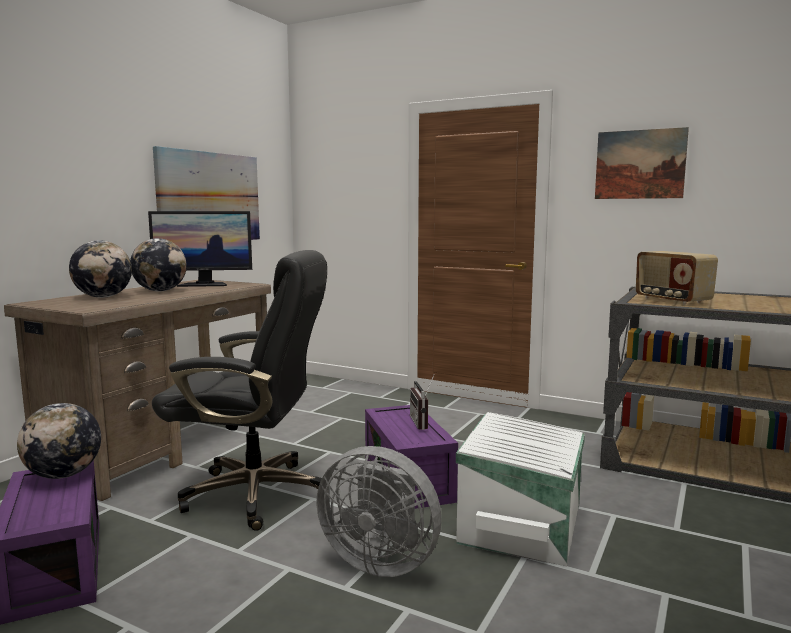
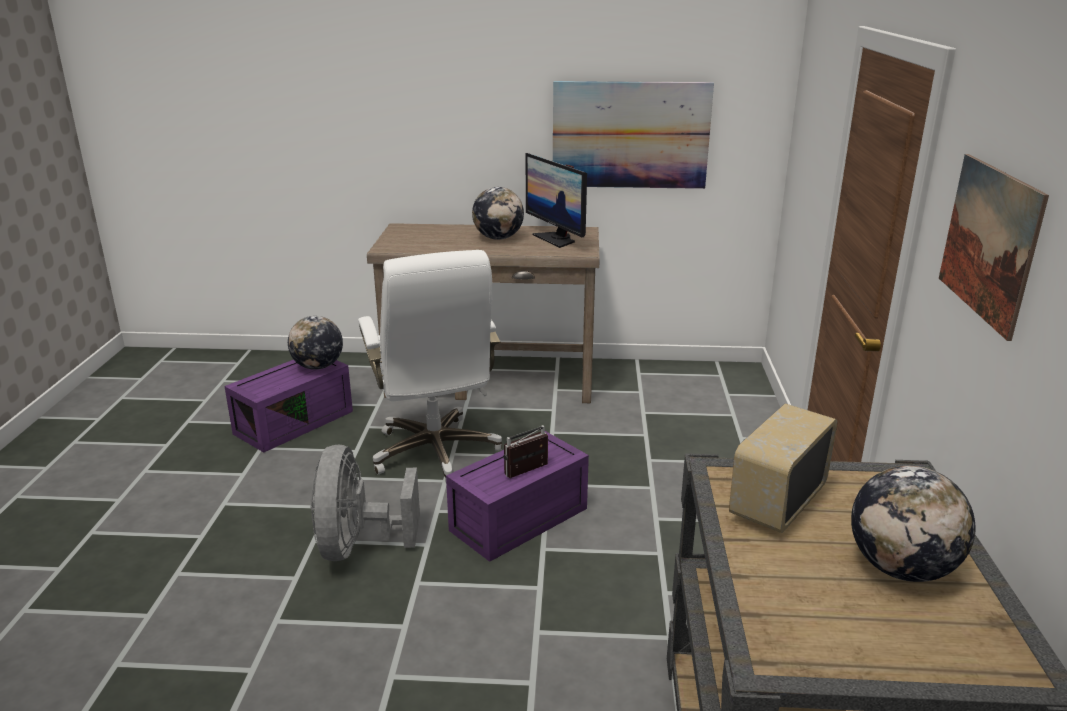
camera: 65 degrees right, 15 degrees up
globe [69,240,132,298] -> globe moved to [851,466,975,582]
black office chair [152,250,327,531] -> white office chair [358,250,502,482]
white storage box [456,412,585,566] -> none

